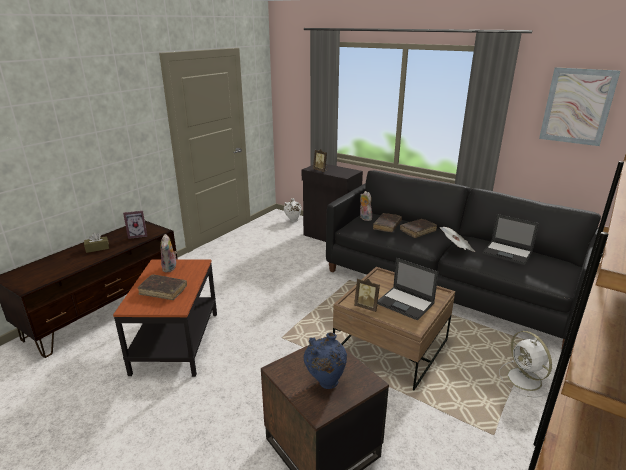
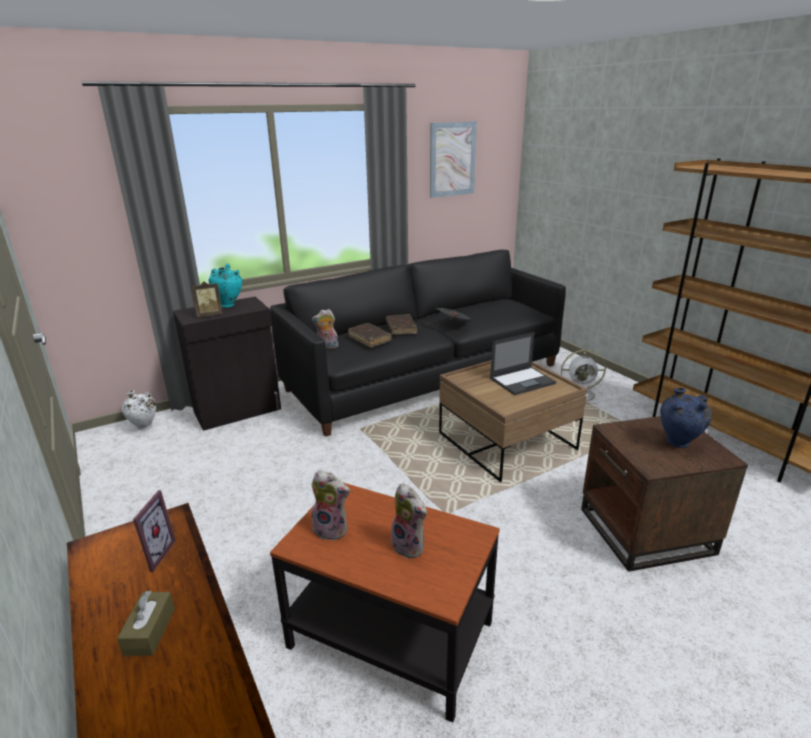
camera: 65 degrees left, 0 degrees up
brown book [138,274,187,300] -> plush toy [391,483,427,559]
picture frame [354,279,380,312] -> none
laptop [483,214,539,265] -> none
none -> turquoise vase [209,264,242,308]

